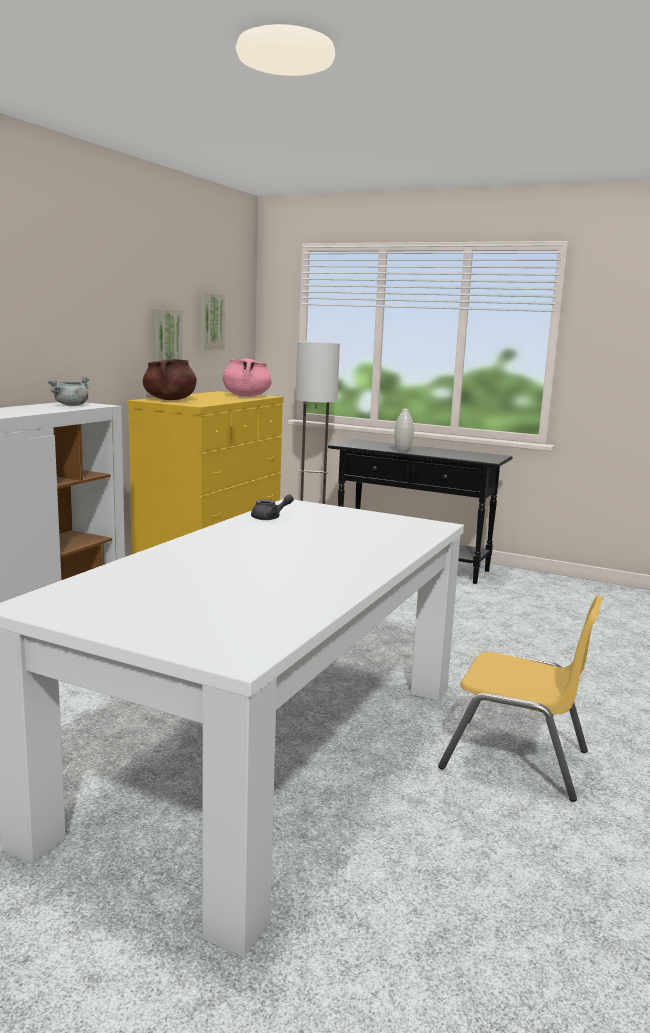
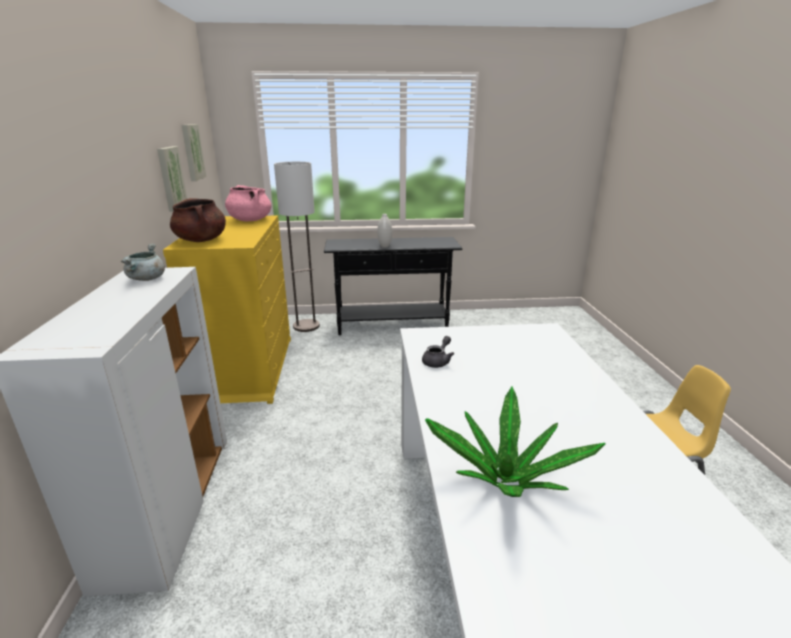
camera: 30 degrees left, 10 degrees up
none -> potted plant [425,386,606,497]

